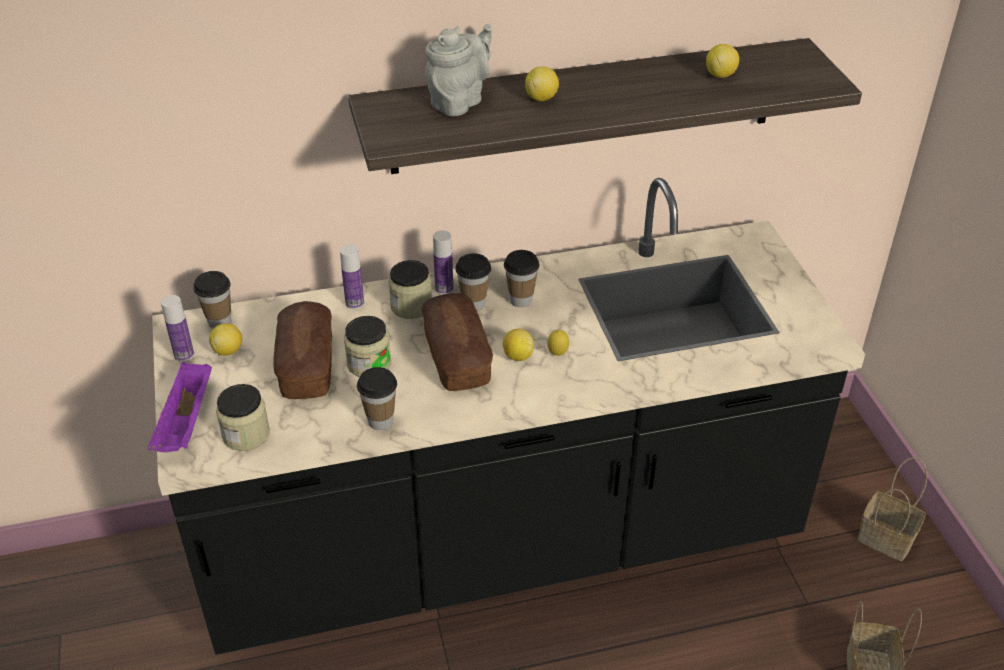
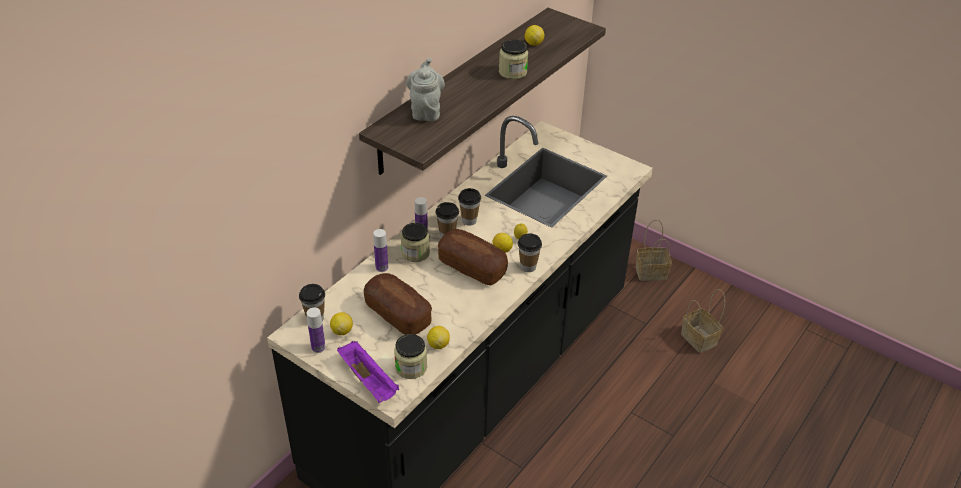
camera: 40 degrees left, 0 degrees up
jar [344,316,391,377] -> jar moved to [499,39,528,80]
cup [357,367,397,430] -> cup moved to [518,233,542,272]
lemon [525,66,559,101] -> lemon moved to [427,326,450,349]

